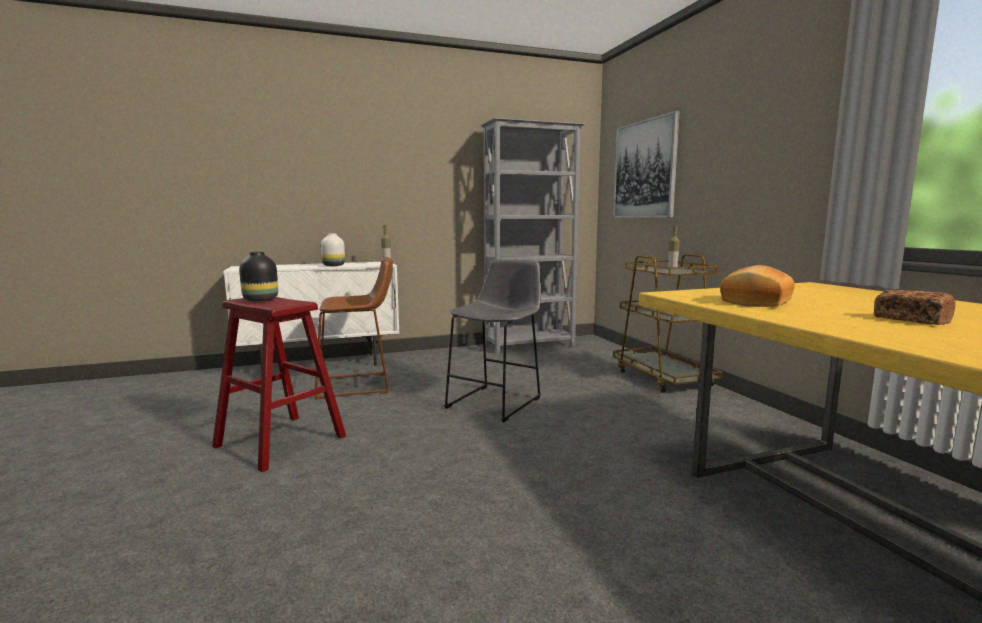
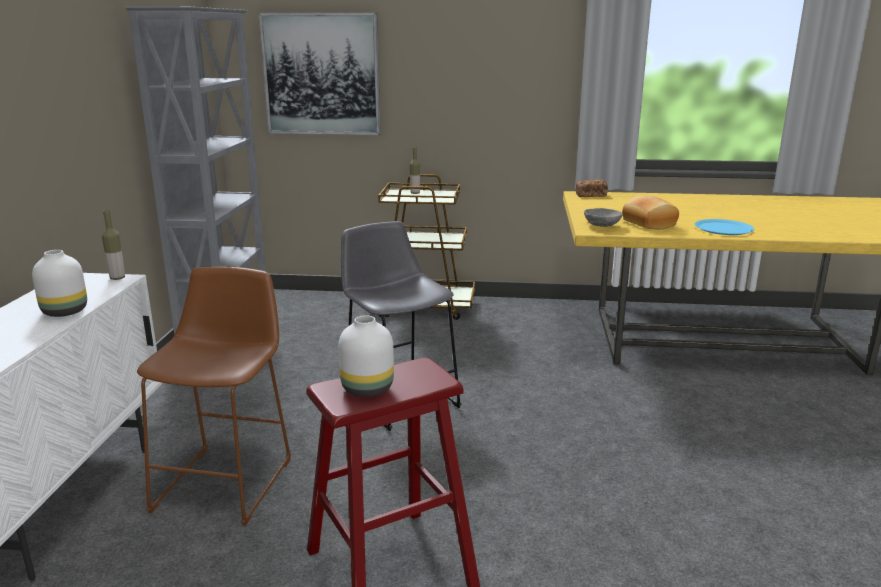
camera: 65 degrees left, 10 degrees up
black vase [239,252,278,301] -> white vase [338,315,394,397]
bread [874,290,956,325] -> bread moved to [576,180,608,197]
none -> grey bowl [584,208,623,227]
none -> blue plate [695,219,754,235]

